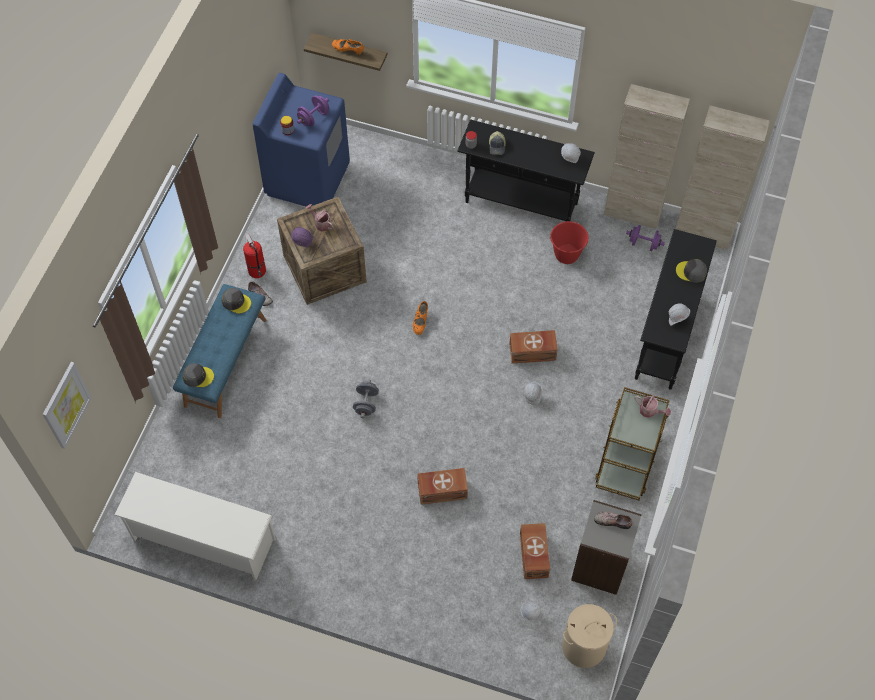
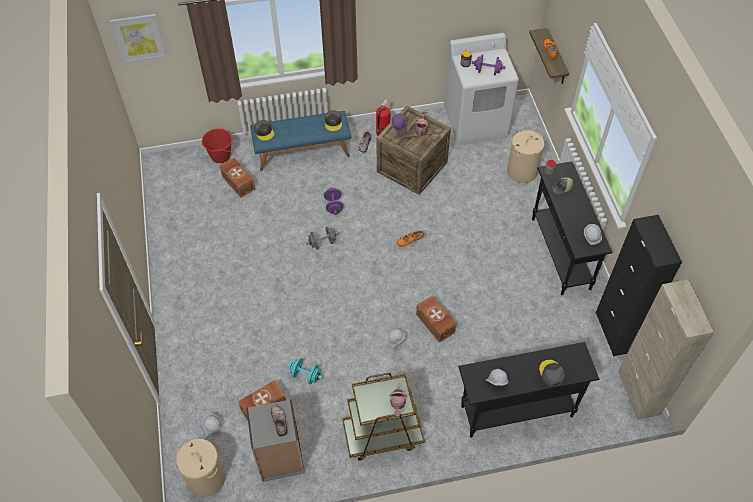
camera: 60 degrees right, 5 degrees down
white shoe rack [115,472,276,581] -> none
blue washing machine [252,73,350,207] -> white washing machine [444,33,519,145]
brown storage box [417,468,468,505] -> brown storage box moved to [220,158,255,198]
red bucket [549,221,589,264] -> red bucket moved to [202,128,232,163]
beige cabinet [604,84,690,229] -> black cabinet [596,215,682,356]
purple dumbbell [626,225,665,251] -> purple dumbbell moved to [324,187,344,215]
none -> turquoise dumbbell [288,358,323,384]
none -> beige laundry basket [507,130,544,183]

